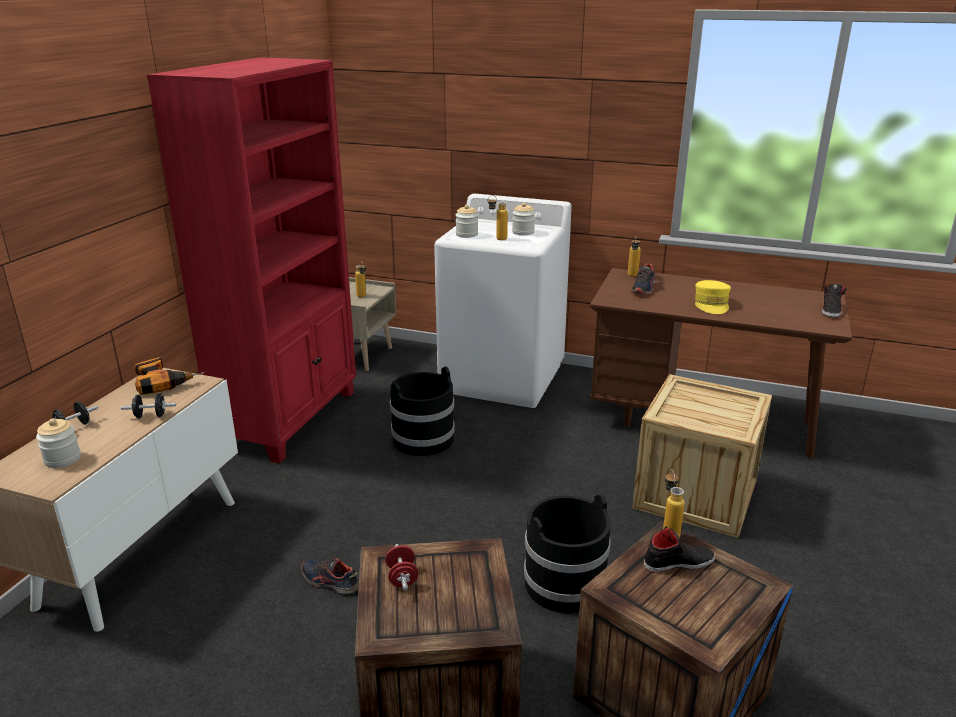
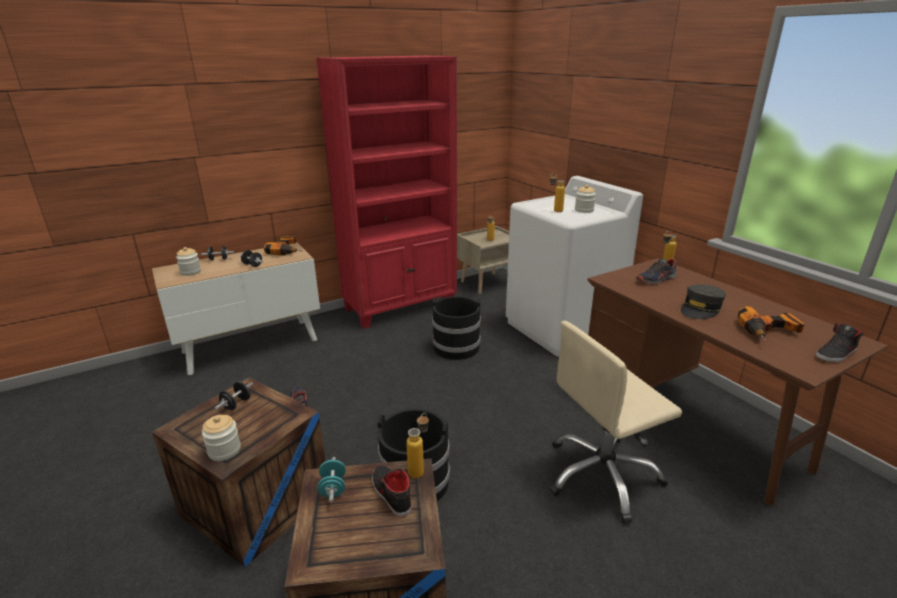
camera: 40 degrees right, 0 degrees up
red dumbbell [385,544,418,590] -> black dumbbell [214,381,253,410]
jar [456,205,478,238] -> jar moved to [202,415,241,461]
crate [632,374,772,538] -> beige office chair [550,321,682,523]
black shoe [644,526,715,572] -> black shoe turned 150 degrees counterclockwise [372,465,412,517]
yellow cap [694,280,731,314] -> grey cap [681,284,726,319]
none -> turquoise dumbbell [317,457,346,502]
none -> power drill [737,306,804,342]

